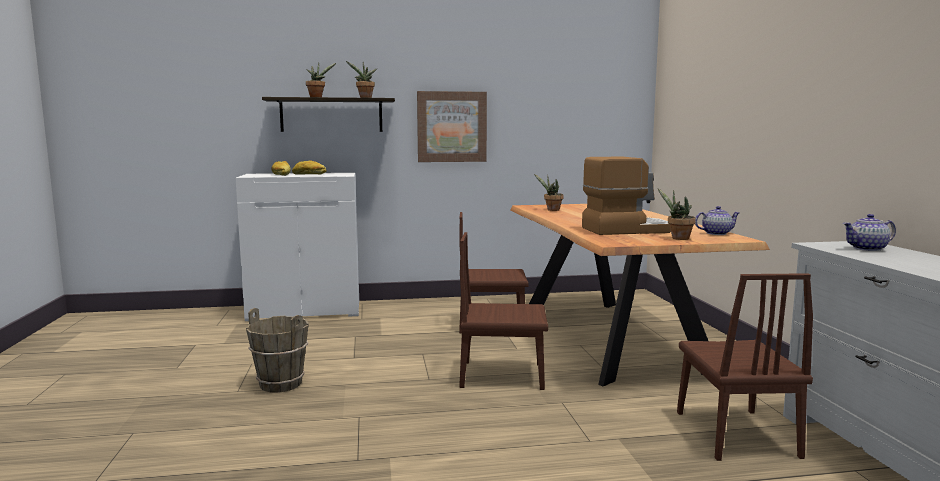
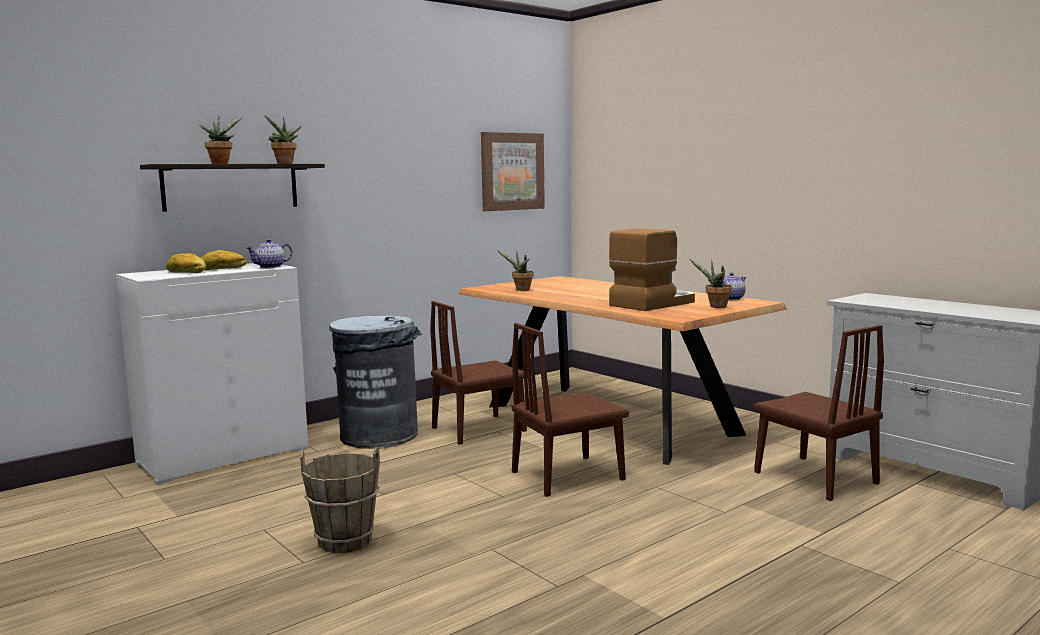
camera: 30 degrees left, 0 degrees up
picture [417,91,487,162] -> picture moved to [481,132,545,211]
teapot [843,214,896,251] -> teapot moved to [246,239,292,268]
none -> grey trash can [329,315,422,449]

